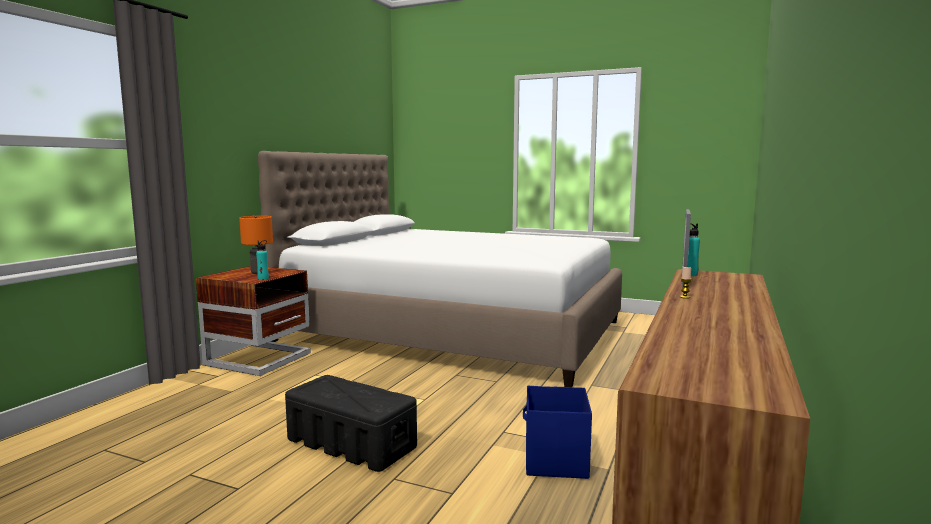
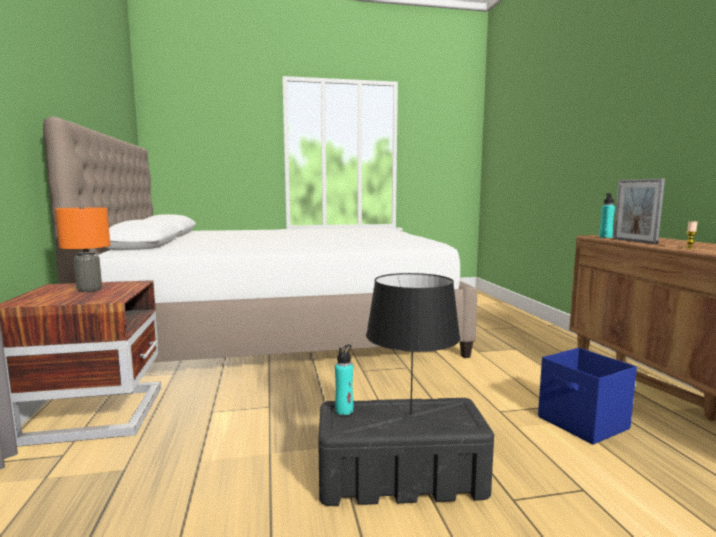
camera: 35 degrees left, 0 degrees up
turquoise bottle [256,240,269,280] -> turquoise bottle moved to [335,344,353,415]
none -> black table lamp [366,273,460,415]

